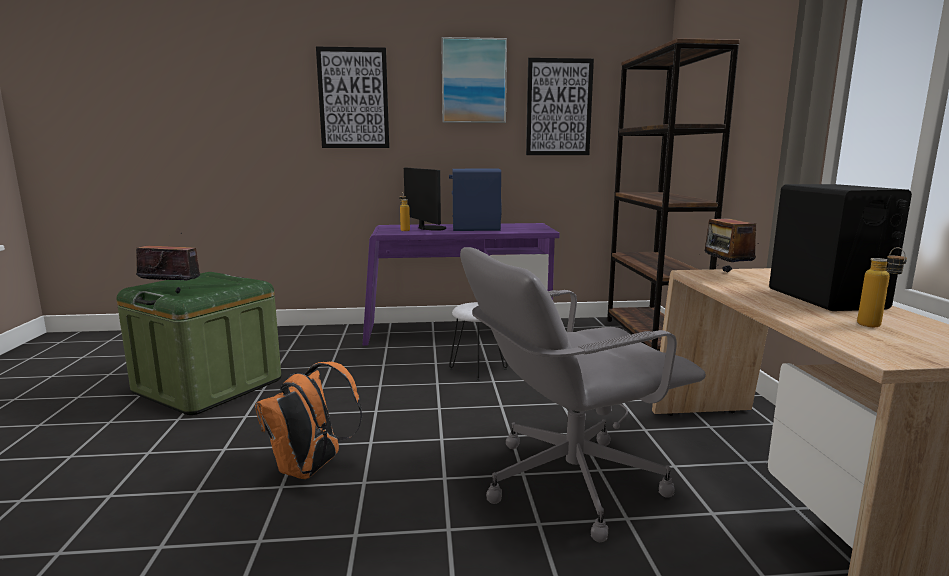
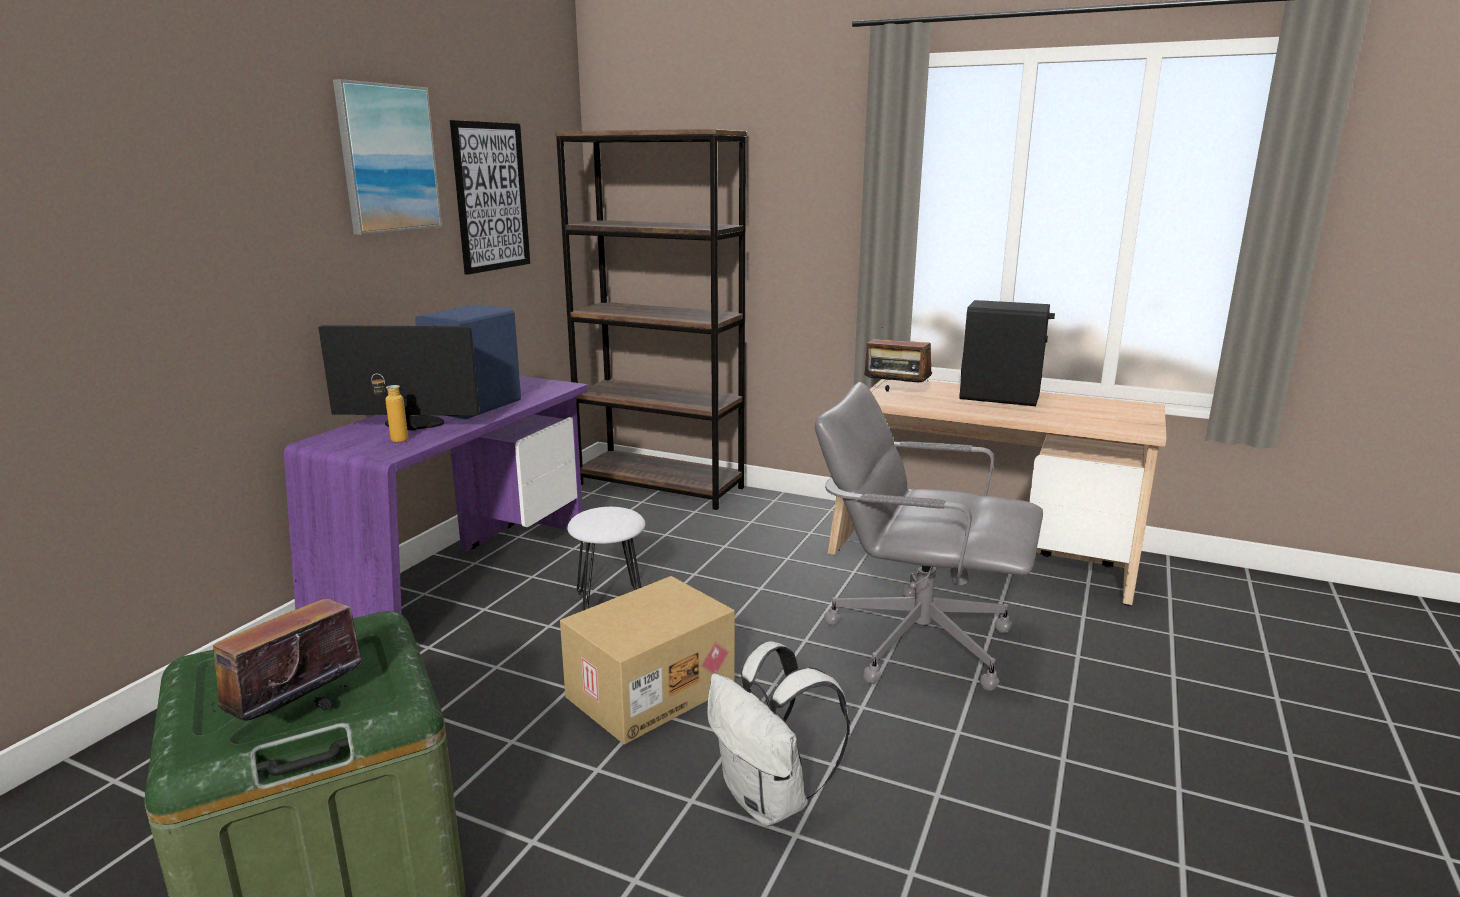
camera: 60 degrees left, 5 degrees up
orange backpack [255,362,362,479] -> white backpack [707,641,850,826]
picture [316,46,389,148] -> none
grey office chair [460,247,706,542] -> grey office chair turned 105 degrees clockwise [815,382,1043,691]
bottle [857,247,907,327] -> none
none -> cardboard box [560,576,735,745]

